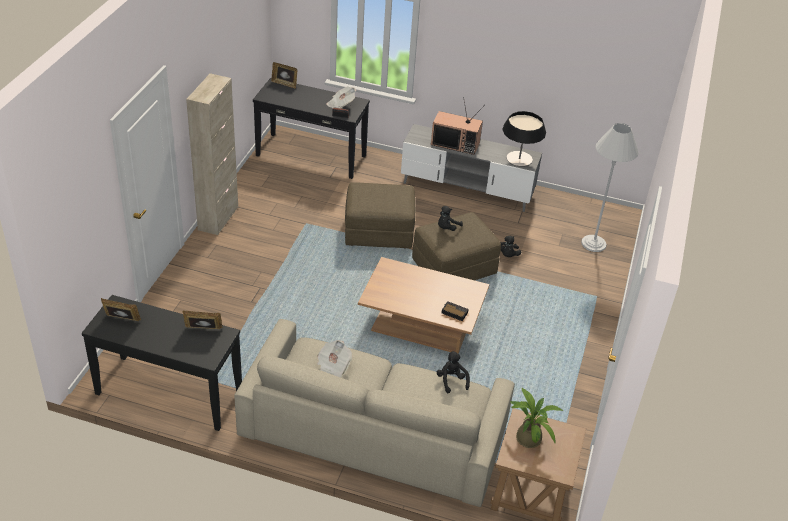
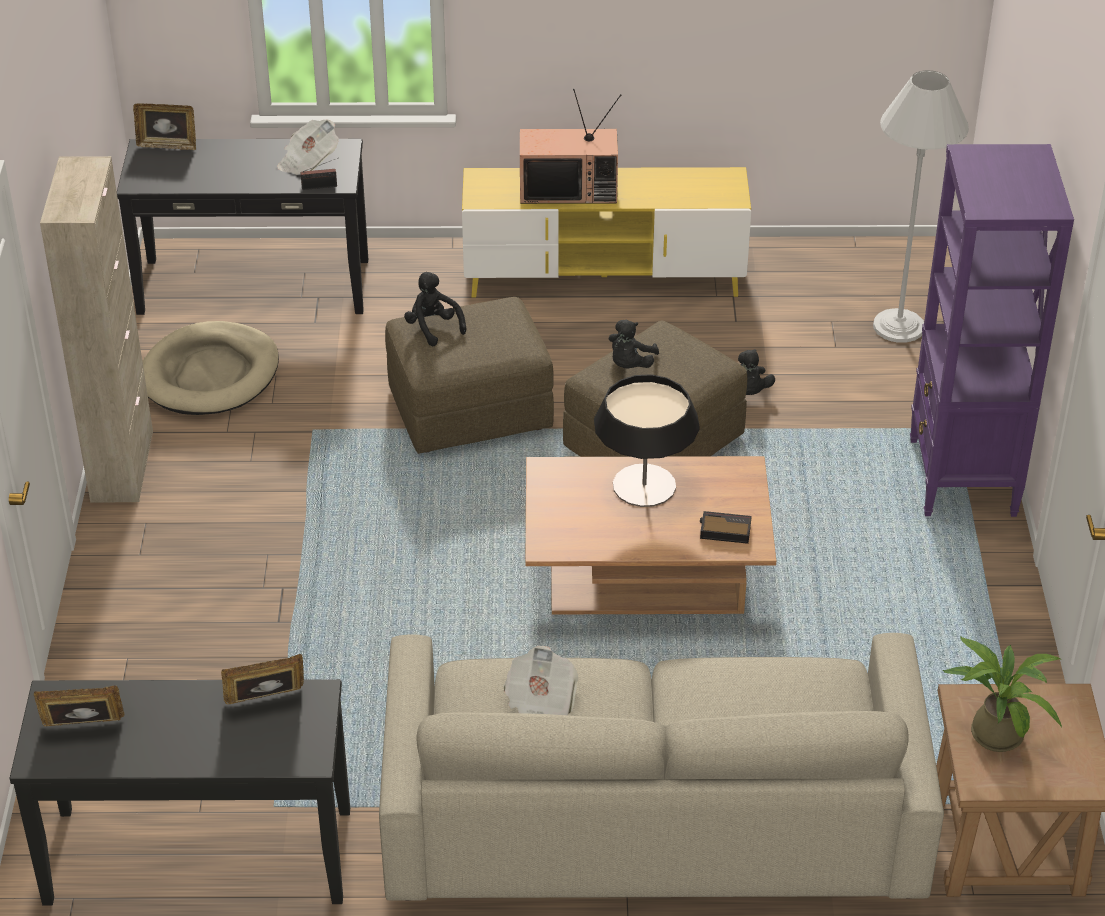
camera: 15 degrees left, 0 degrees up
grey tv stand [401,124,542,212] -> yellow tv stand [462,167,751,297]
black plush toy [437,351,470,393] -> black plush toy moved to [404,272,466,346]
table lamp [502,111,546,167] -> table lamp moved to [594,374,700,507]
none -> beige dog bed [142,321,279,415]
none -> purple bookcase [910,144,1074,517]

